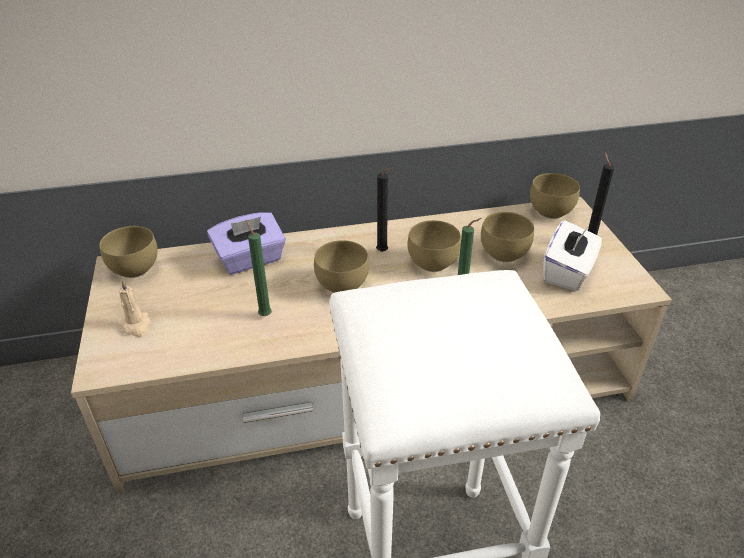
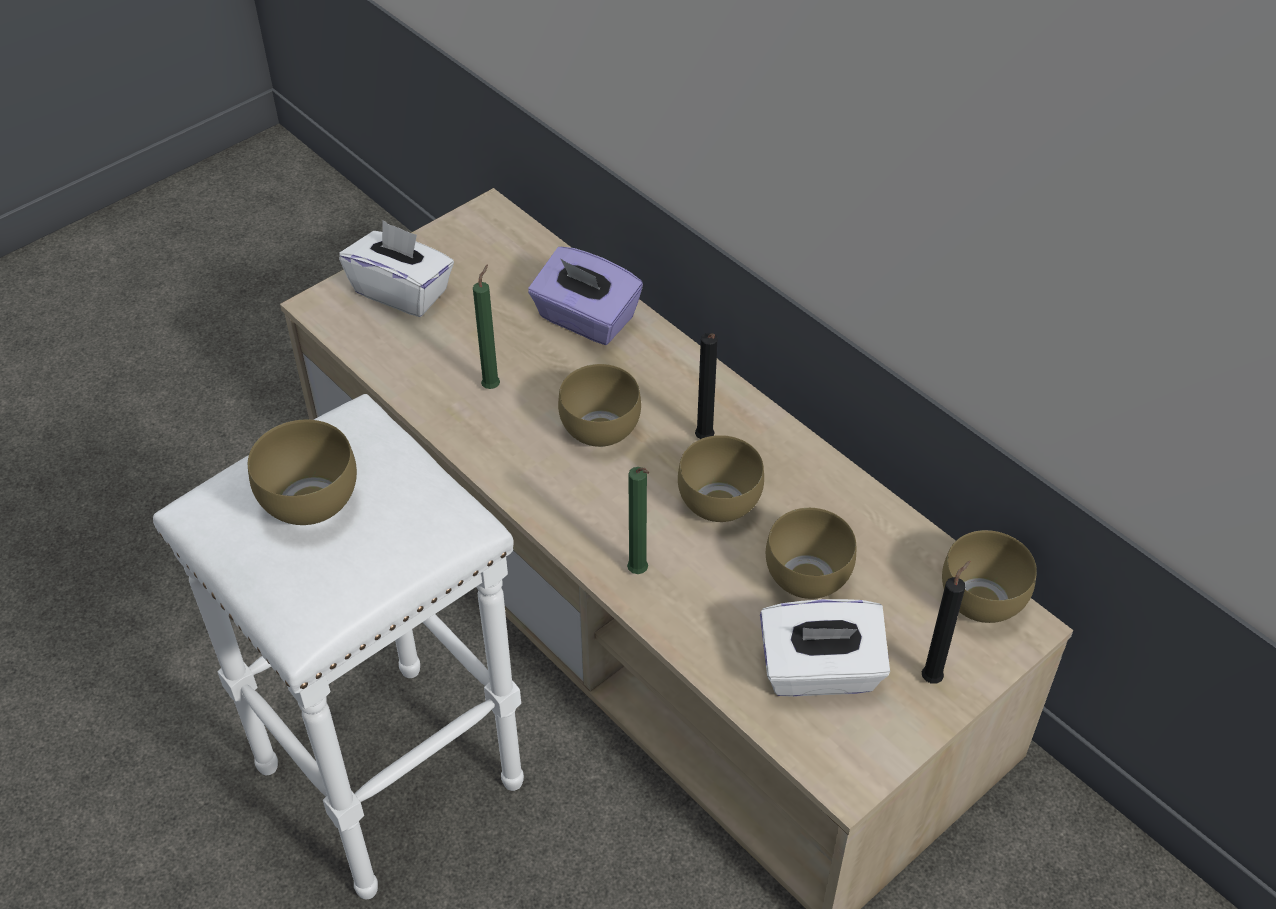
camera: 60 degrees right, 10 degrees up
brown bowl [99,226,158,278] -> brown bowl moved to [248,420,357,525]
beige candle [119,279,151,337] -> white tissue box [339,220,454,317]

